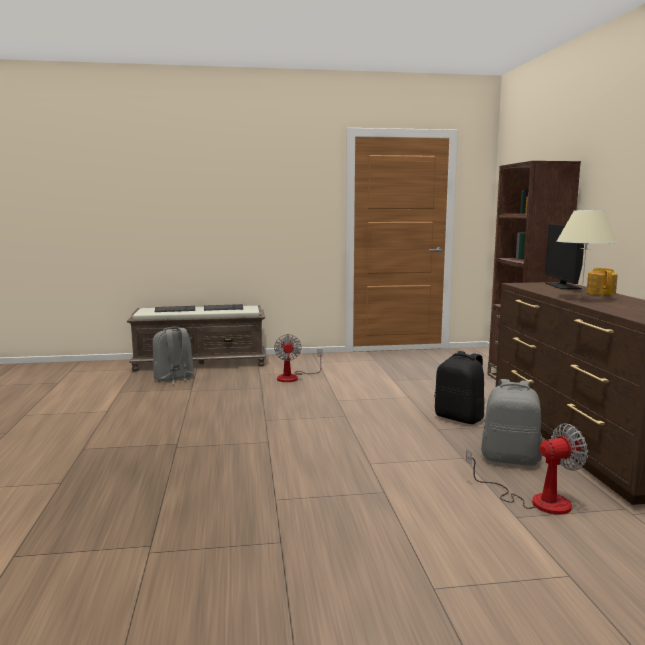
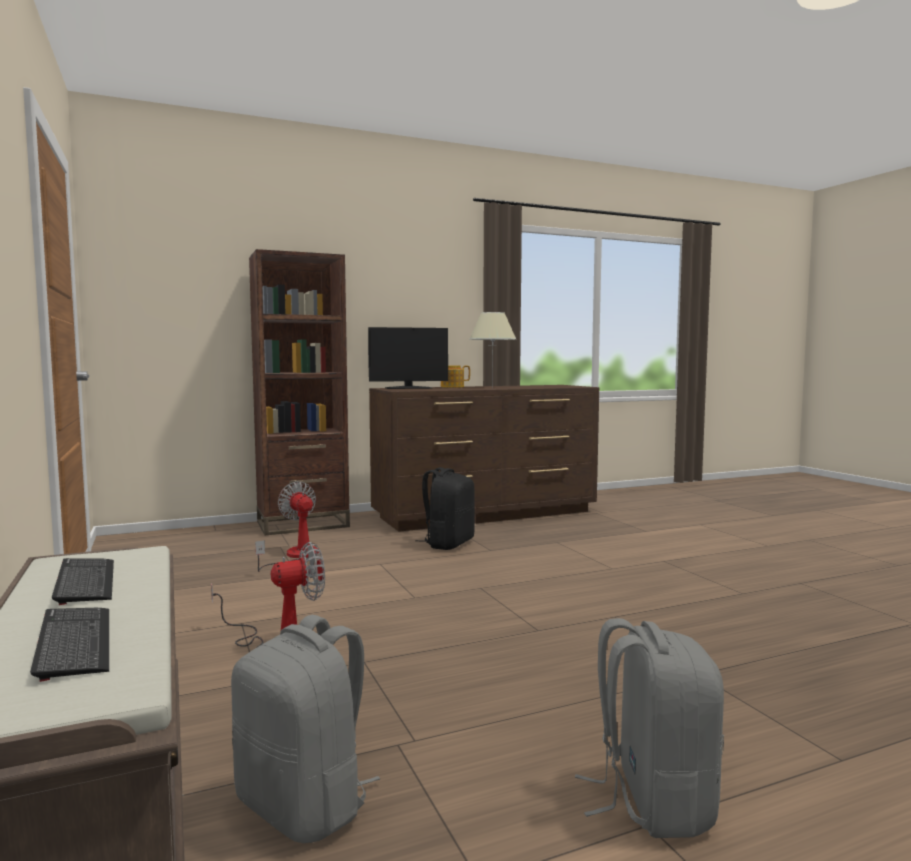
camera: 105 degrees left, 5 degrees down
fan [466,424,588,515] -> fan moved to [255,481,319,572]
grey backpack [481,379,542,466] -> grey backpack moved to [575,618,724,838]

